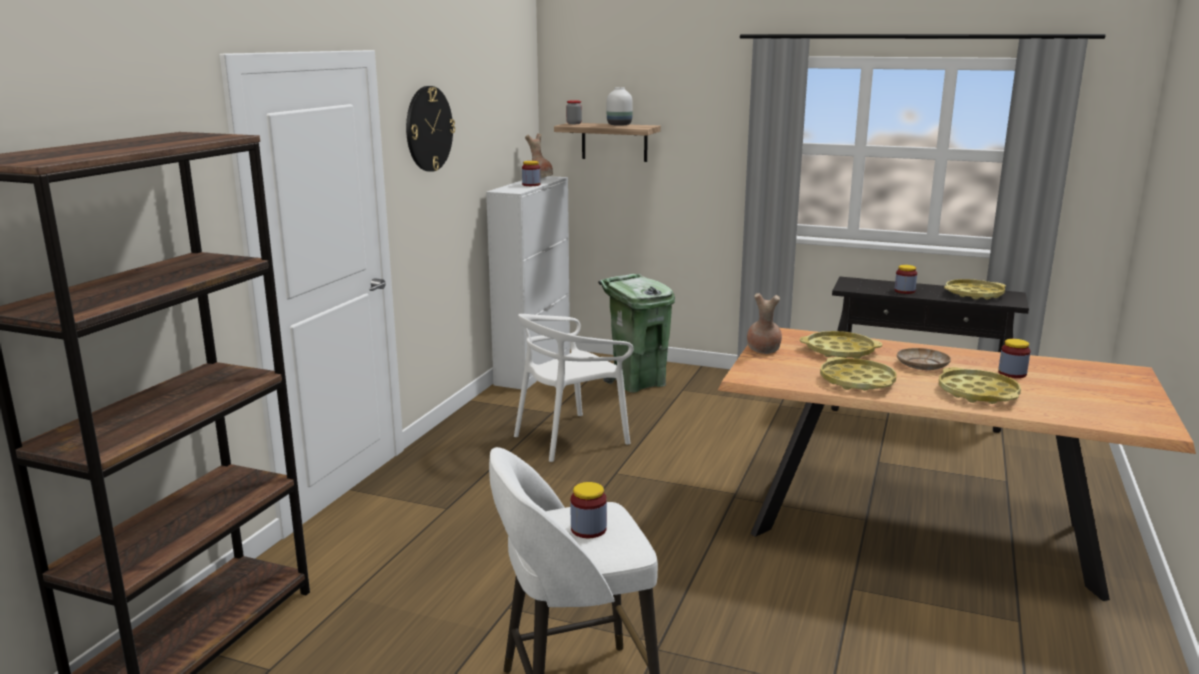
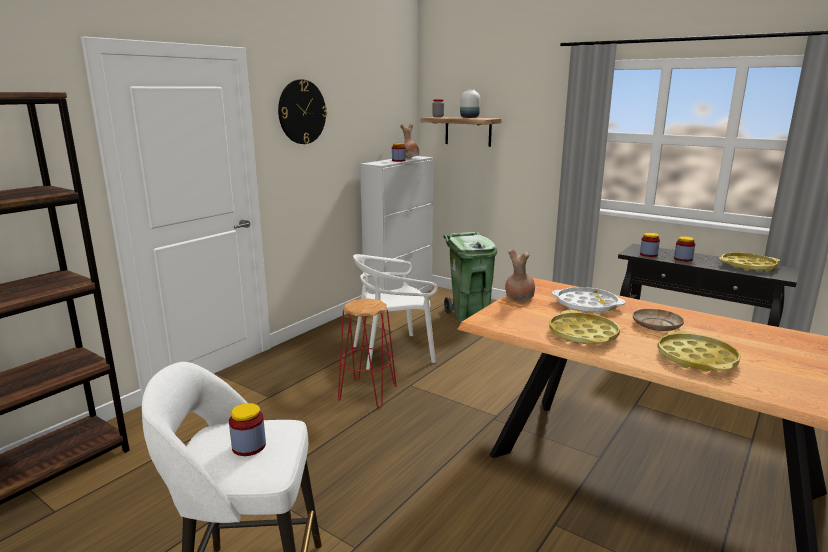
camera: 15 degrees right, 0 degrees up
yellow tray [800,331,882,359] -> white tray [552,287,625,314]
jar [998,339,1030,378] -> jar moved to [640,233,660,257]
none -> red stool [338,298,397,408]

